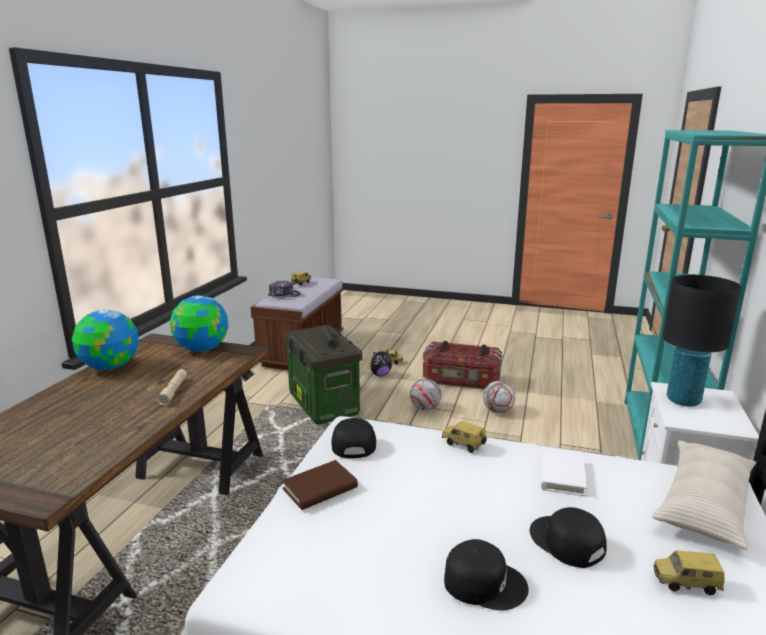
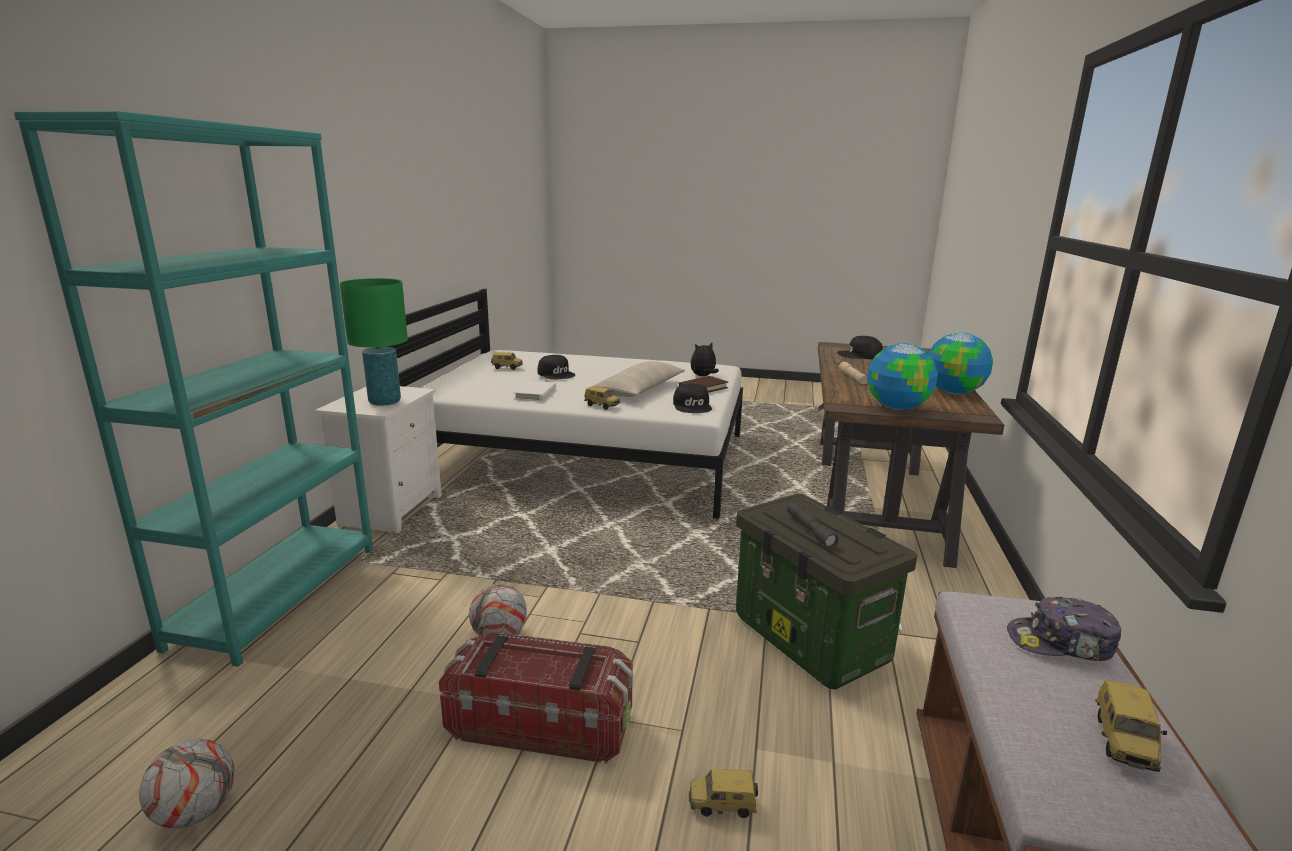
camera: 175 degrees right, 0 degrees up
plush toy [370,349,392,376] -> plush toy moved to [690,343,719,376]
football [410,379,442,411] -> football moved to [139,739,235,828]
black cap [444,539,529,611] -> black cap moved to [837,336,883,359]
beige pillow [652,440,756,550] -> beige pillow moved to [594,361,685,397]
black table lamp [663,275,741,407] -> green table lamp [340,278,408,406]

